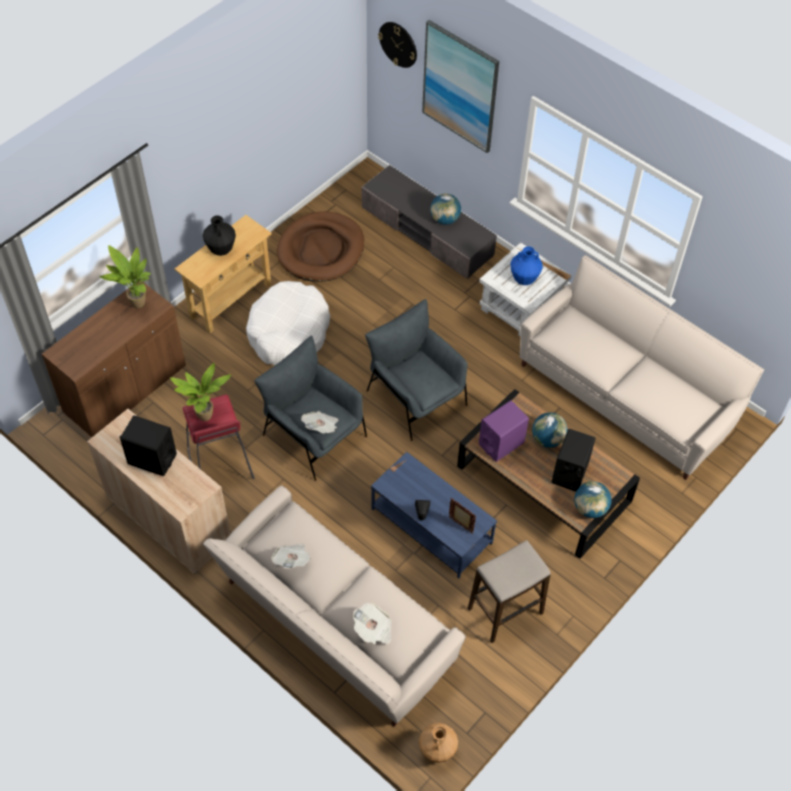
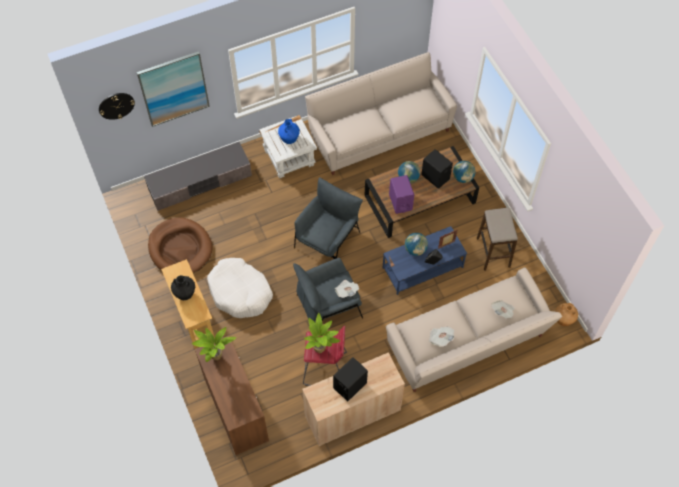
camera: 65 degrees left, 5 degrees up
grey armchair [365,299,467,441] -> grey armchair turned 135 degrees clockwise [294,177,363,259]
globe [430,193,461,225] -> globe moved to [405,233,428,256]

